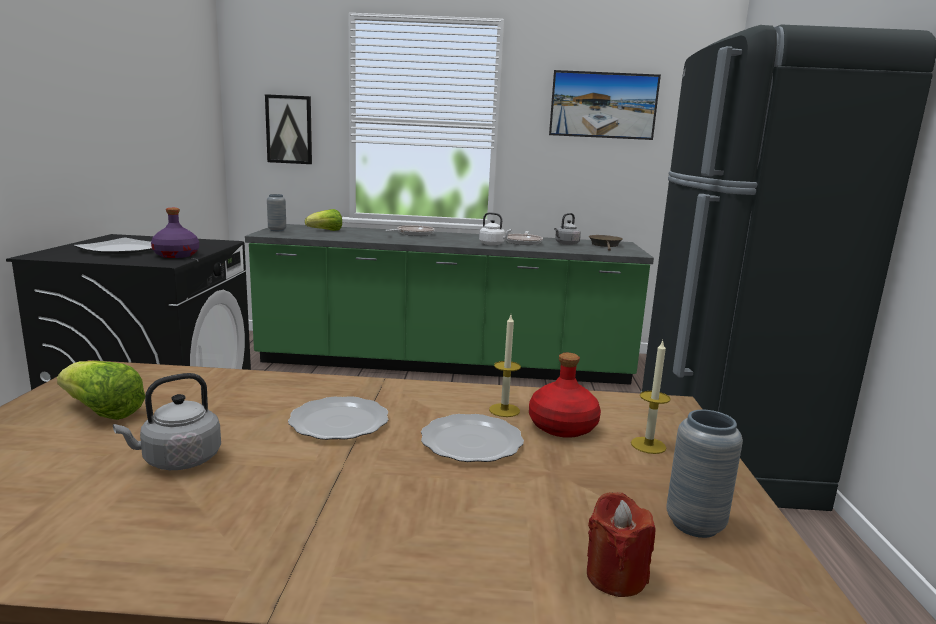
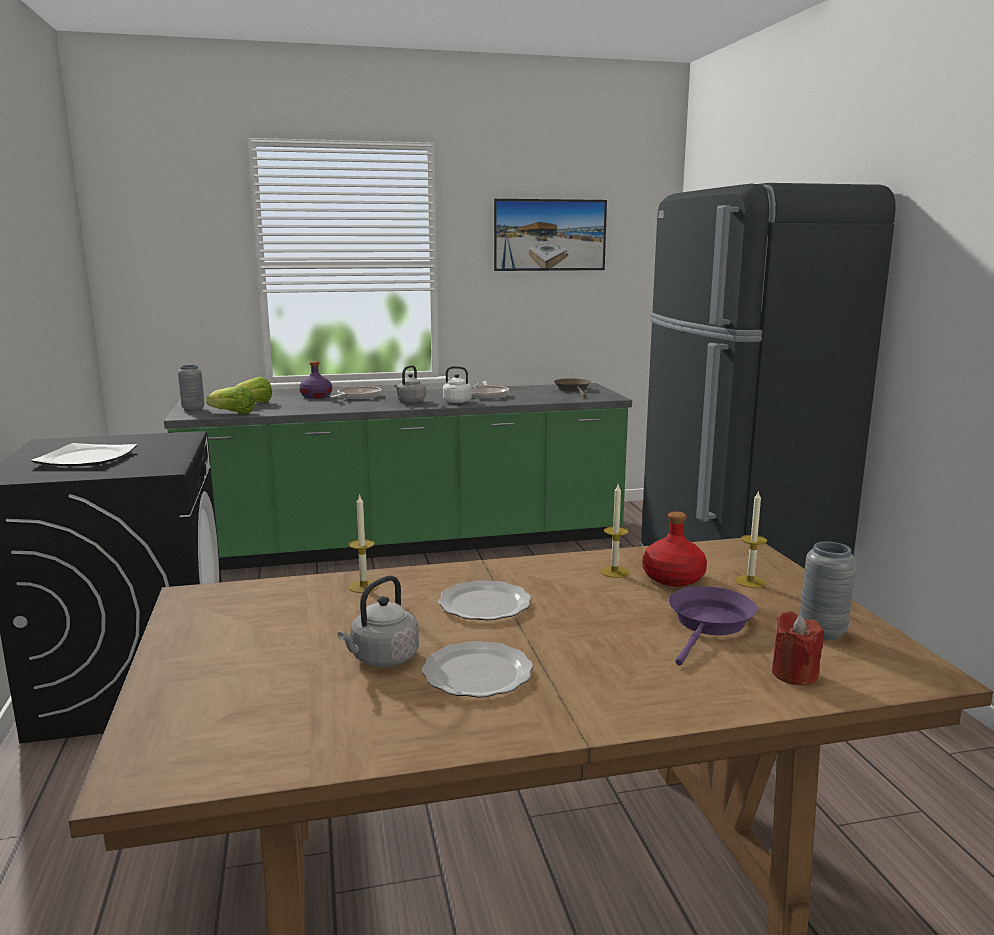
camera: 15 degrees left, 0 degrees up
lettuce [57,361,145,420] -> lettuce moved to [206,386,255,414]
purple bottle [151,208,199,258] -> purple bottle moved to [299,361,332,398]
picture [265,94,312,164] -> none
plate [421,414,524,462] -> plate moved to [422,641,533,698]
grey kettle [554,213,581,245] -> grey kettle moved to [394,365,426,403]
none -> candle [349,494,379,593]
none -> purple frying pan [669,586,757,665]

